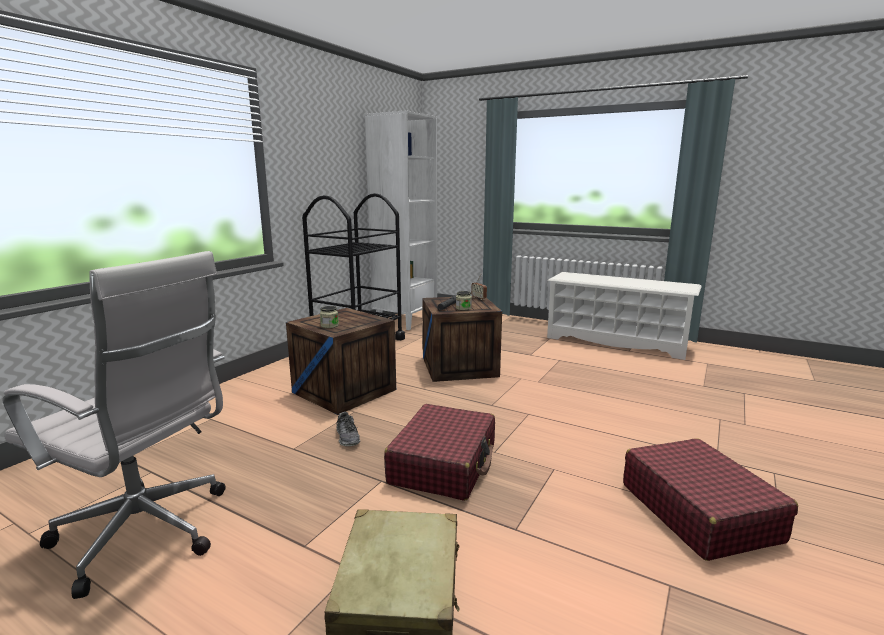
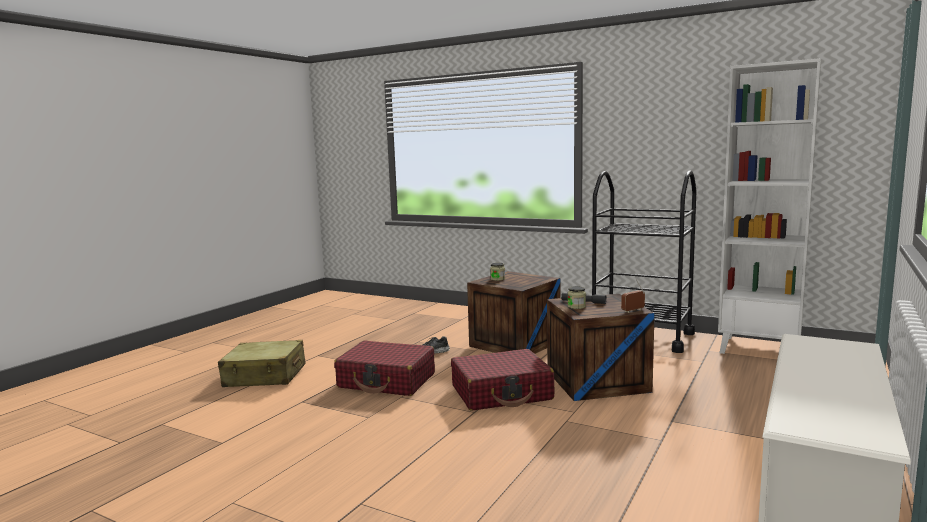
camera: 90 degrees right, 5 degrees down
white office chair [2,251,225,599] -> none
red suitcase [623,438,798,561] -> red suitcase moved to [451,349,555,411]

